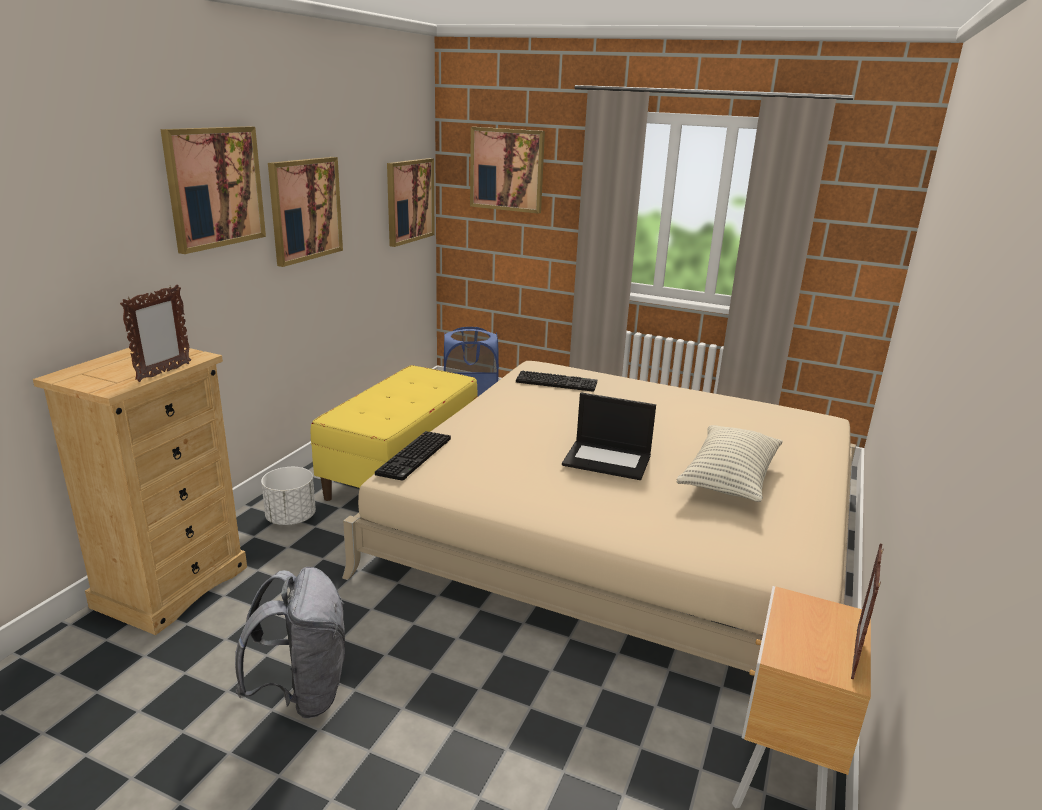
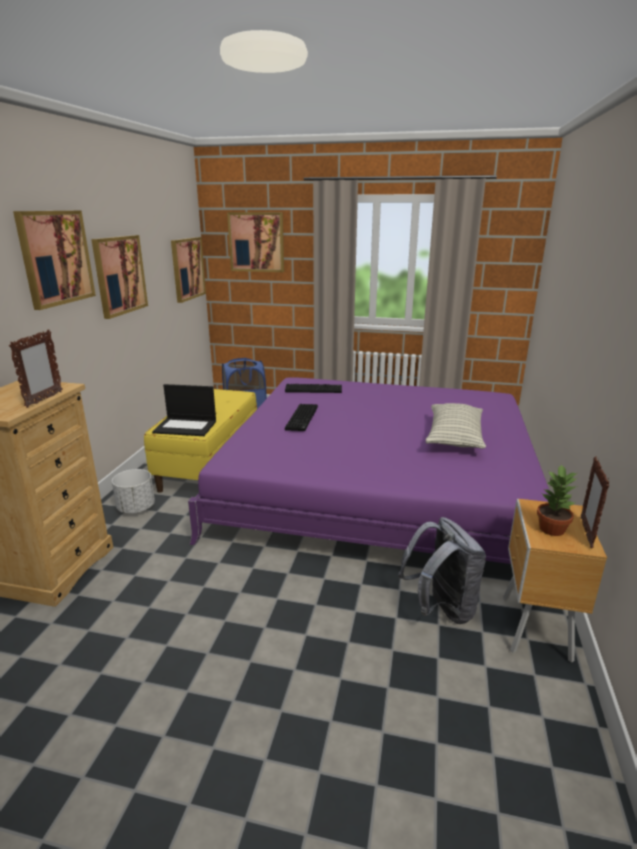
camera: 10 degrees left, 0 degrees up
grey backpack [235,567,345,718] -> grey backpack moved to [398,517,486,624]
beige bed [342,361,856,672] -> purple bed [188,377,549,564]
keyboard [375,431,451,481] -> keyboard moved to [285,404,318,431]
laptop [562,392,656,480] -> laptop moved to [152,384,216,436]
none -> potted plant [537,464,578,536]

